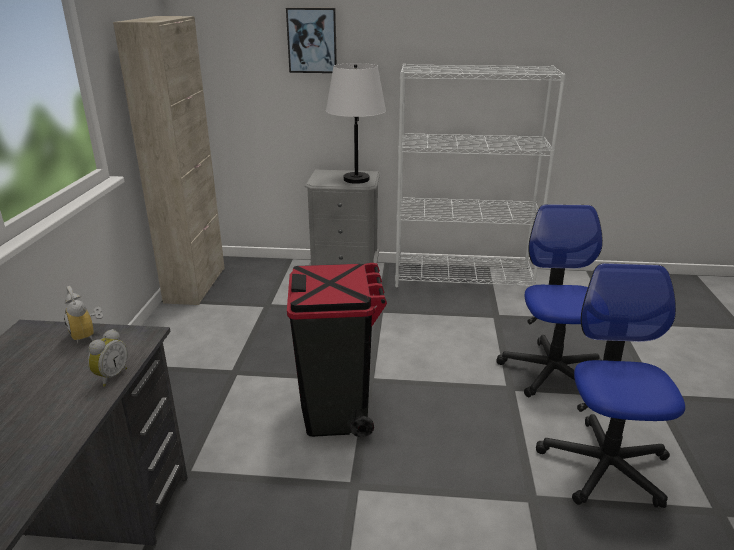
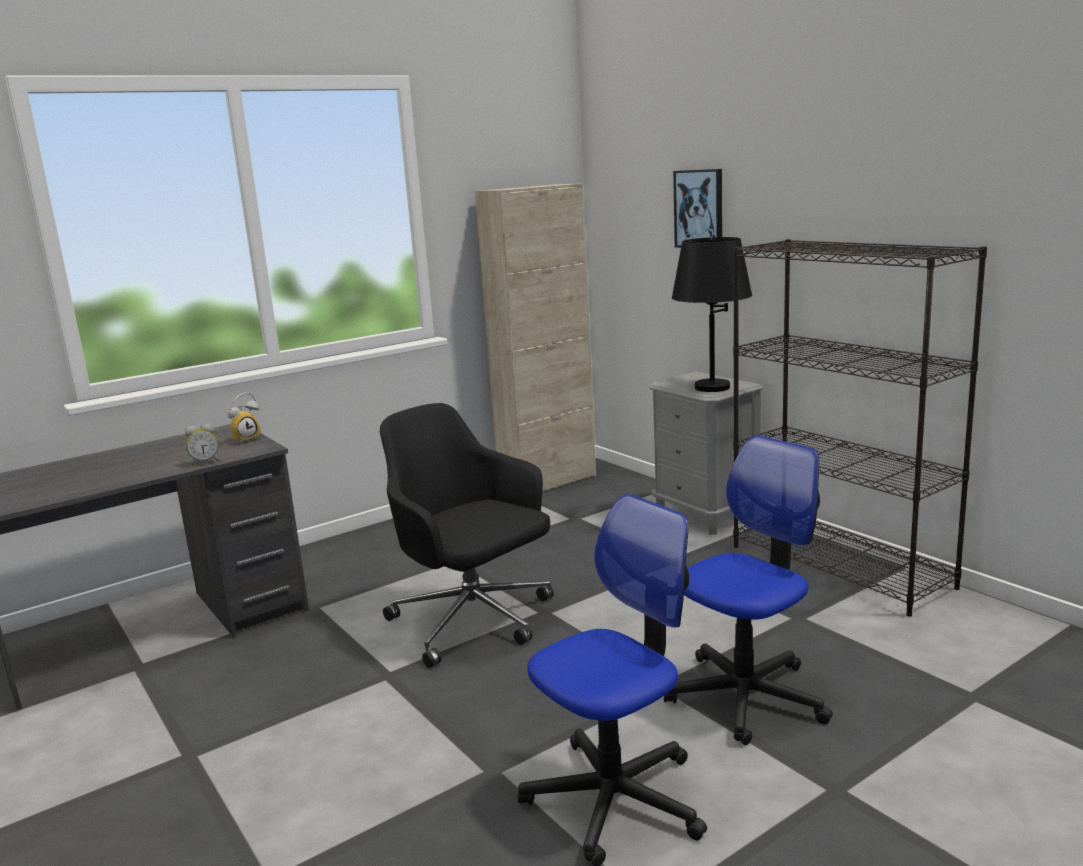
camera: 50 degrees right, 10 degrees down
alarm clock [64,286,103,343] -> alarm clock turned 150 degrees counterclockwise [227,392,261,444]
black trash can [287,263,387,437] -> black office chair [380,403,554,668]
white table lamp [326,63,386,184] -> black table lamp [672,237,752,392]
white bookcase [395,64,566,287] -> black bookcase [733,239,987,617]

